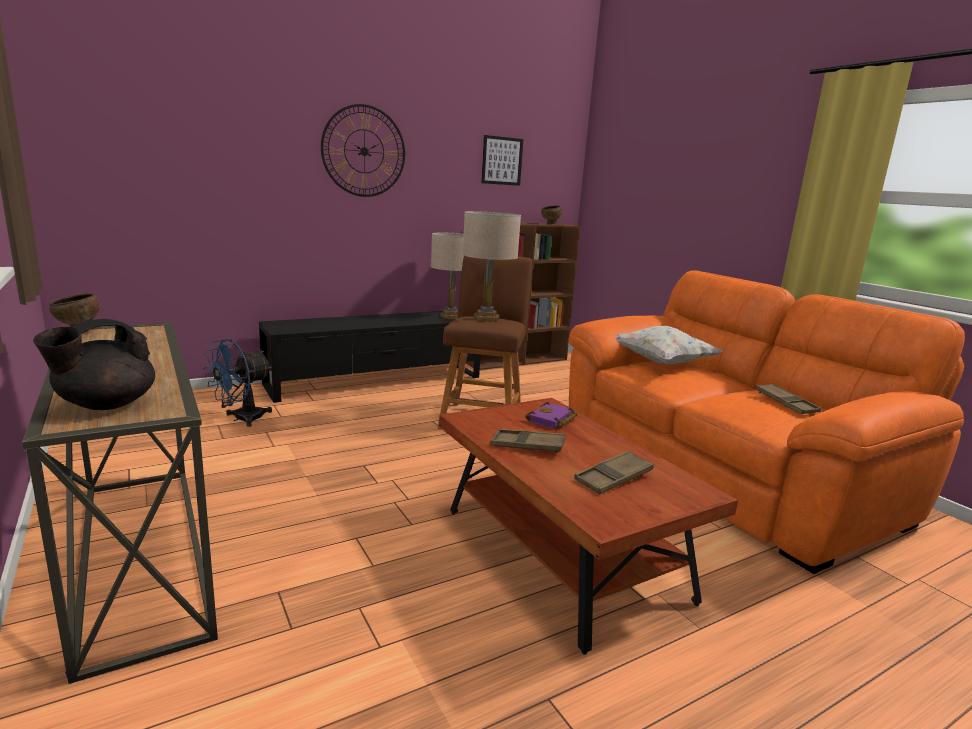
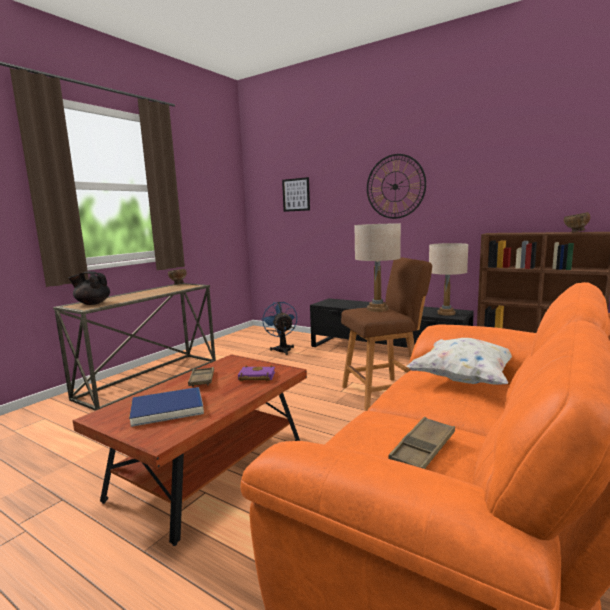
camera: 65 degrees right, 5 degrees down
blue fan [203,339,272,427] -> blue fan turned 60 degrees clockwise [261,302,297,355]
picture [481,135,523,186] -> picture moved to [282,177,310,212]
brown tray [574,451,654,494] -> blue book [129,387,204,427]

